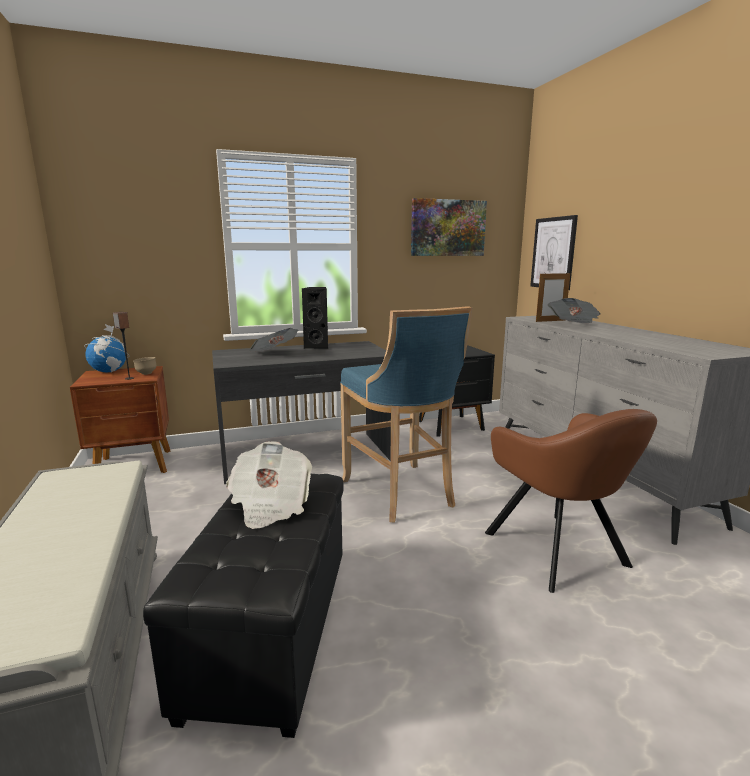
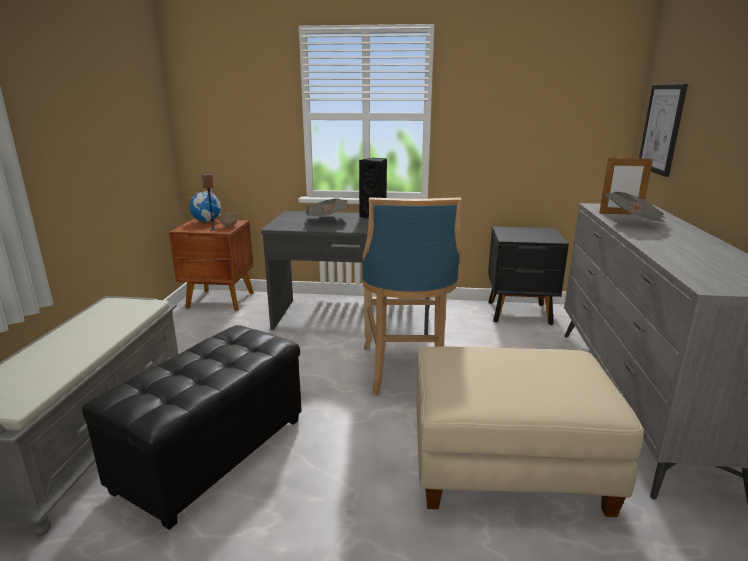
camera: 25 degrees right, 5 degrees up
newspaper [226,441,312,529] -> none
picture [411,198,487,256] -> none
brown armchair [485,409,657,593] -> beige ottoman [416,346,644,517]

